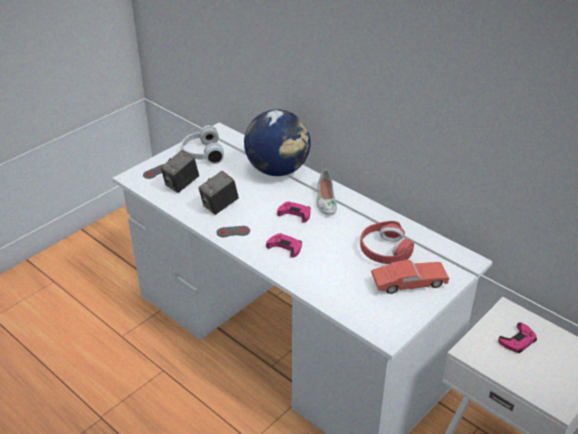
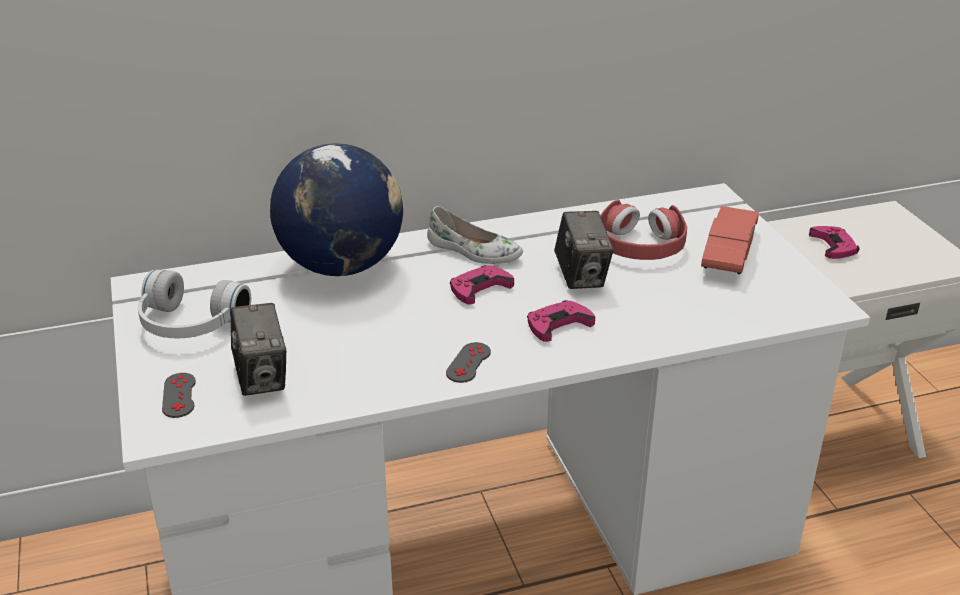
camera: 60 degrees left, 5 degrees down
camera [199,171,239,215] -> camera moved to [554,211,614,289]

